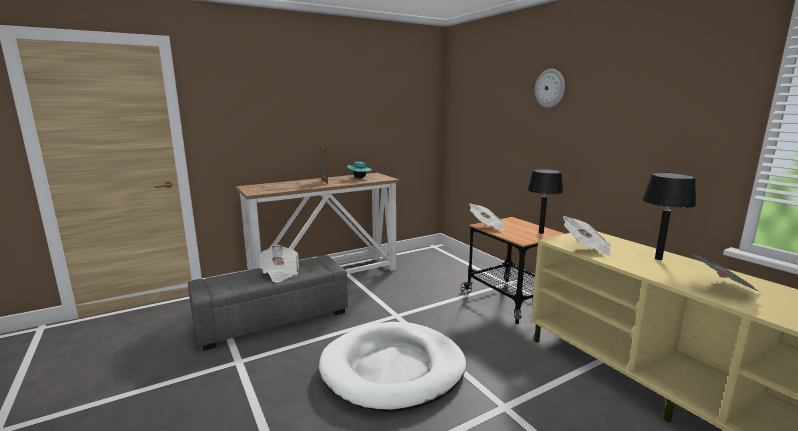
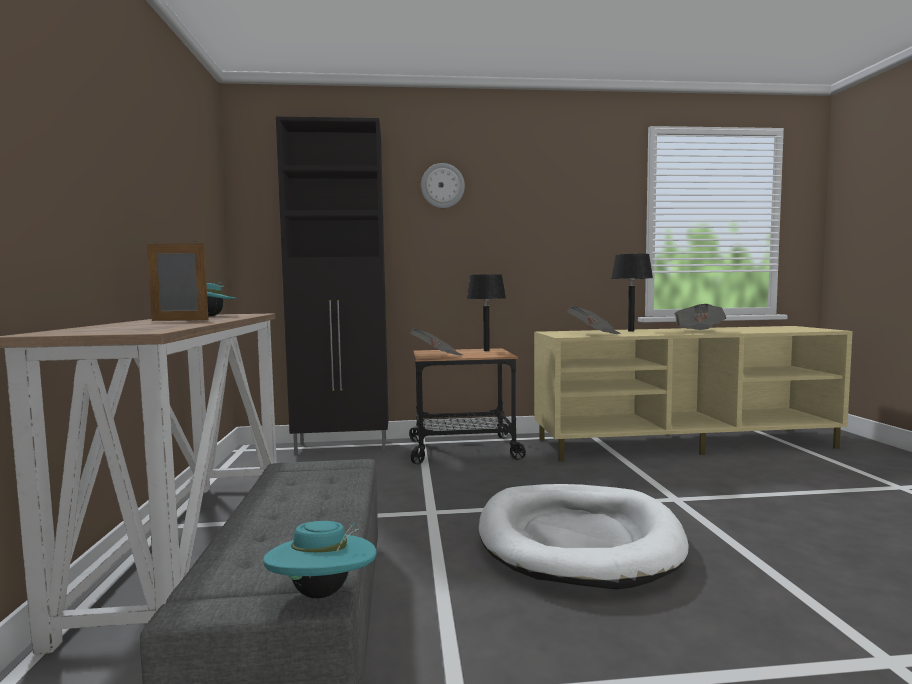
camera: 65 degrees left, 10 degrees down
newspaper [258,245,299,283] -> none
none -> turquoise hat [263,521,377,598]
none -> black cabinet [276,117,389,454]

